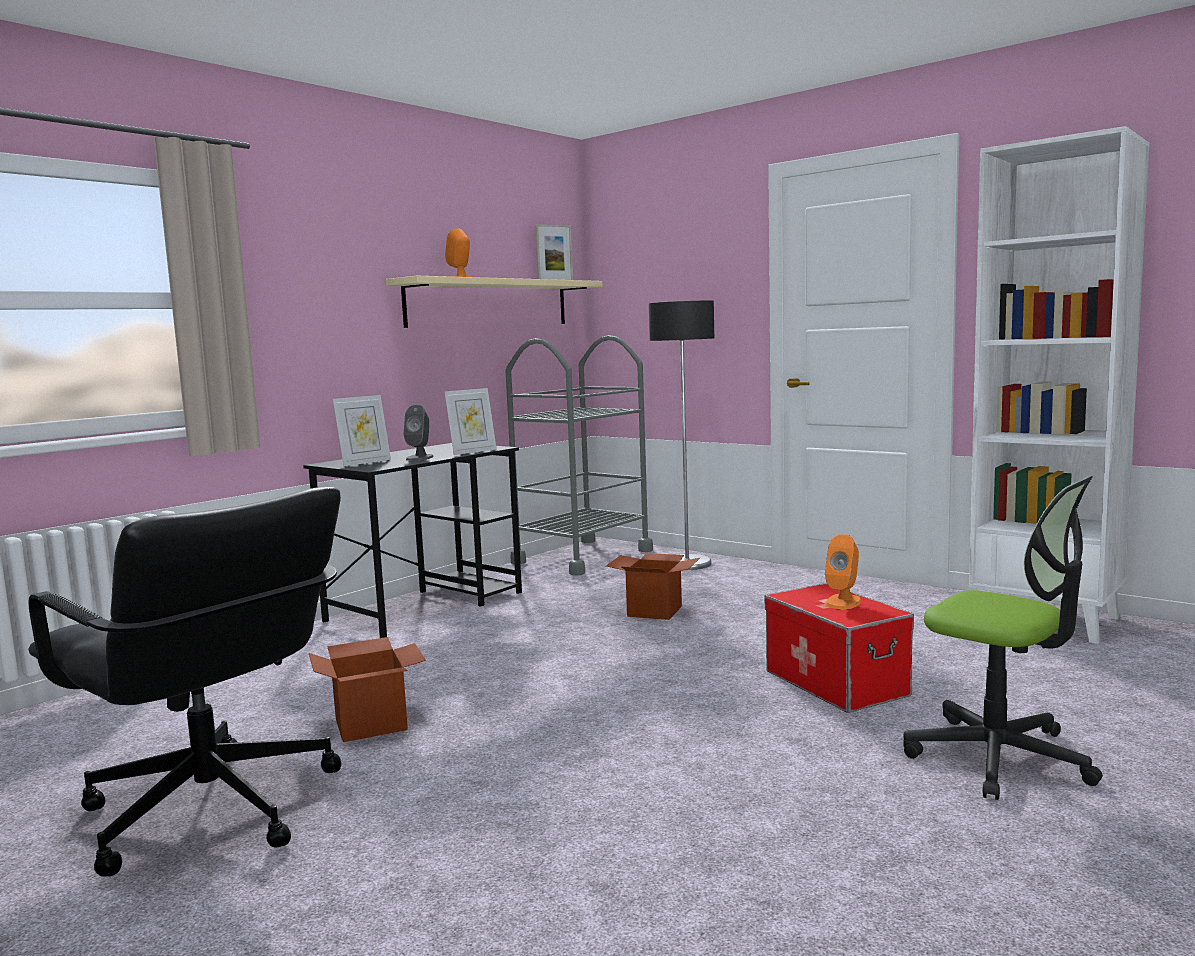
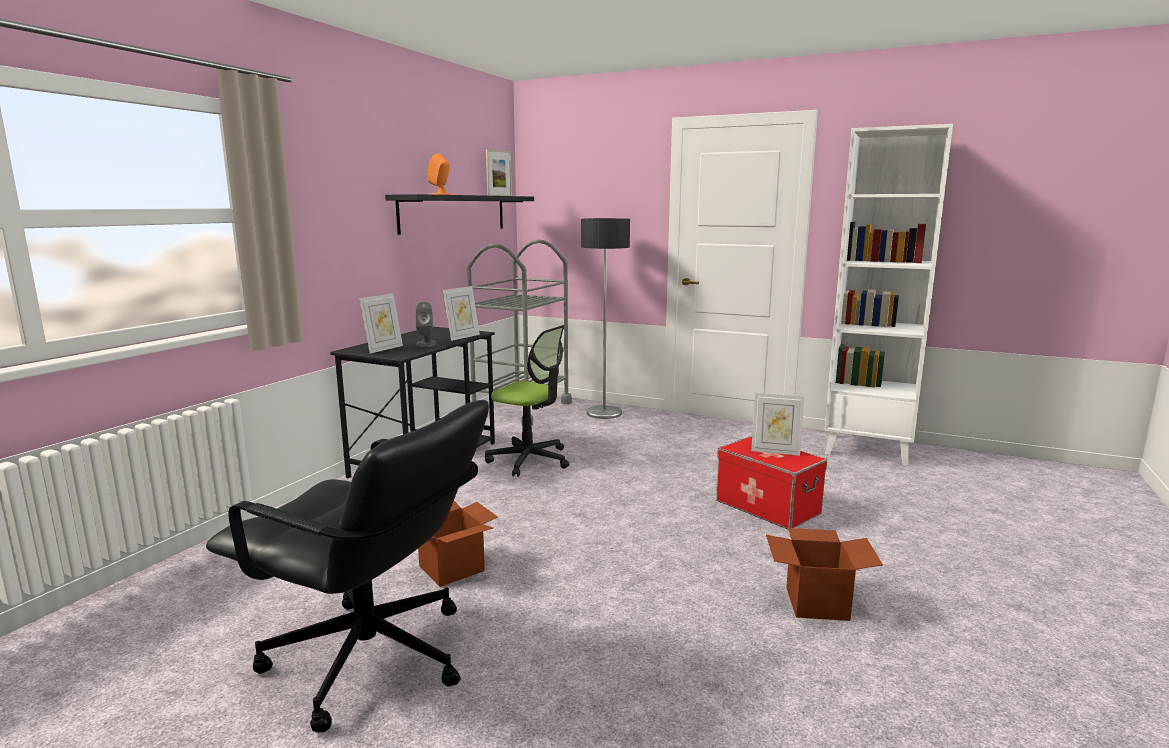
camera: 15 degrees left, 5 degrees up
beige shelf [386,276,603,328] -> black shelf [385,194,534,235]
cardboard box [606,553,700,620] -> cardboard box moved to [766,528,883,621]
orange speaker [825,534,861,609] -> picture frame [751,393,804,456]
office chair [903,476,1103,800] -> office chair moved to [485,325,569,477]

